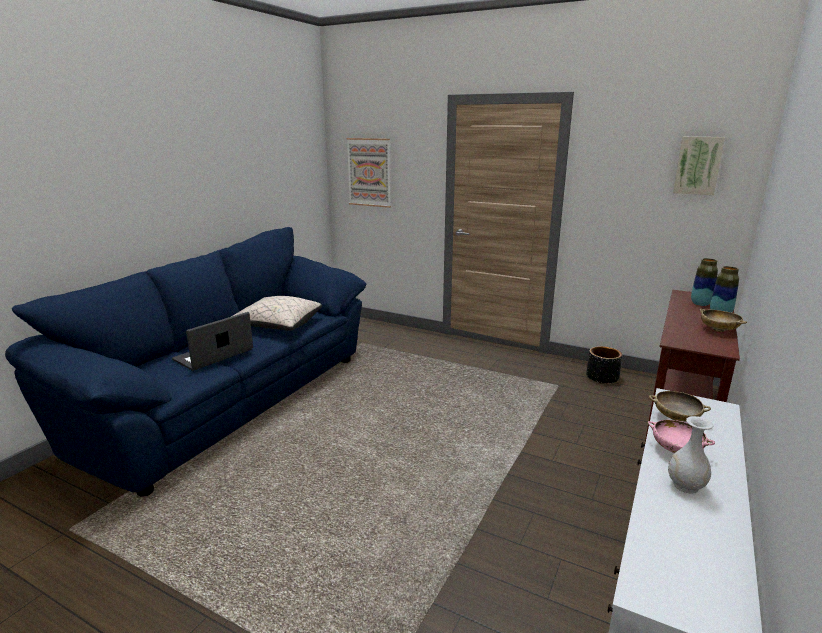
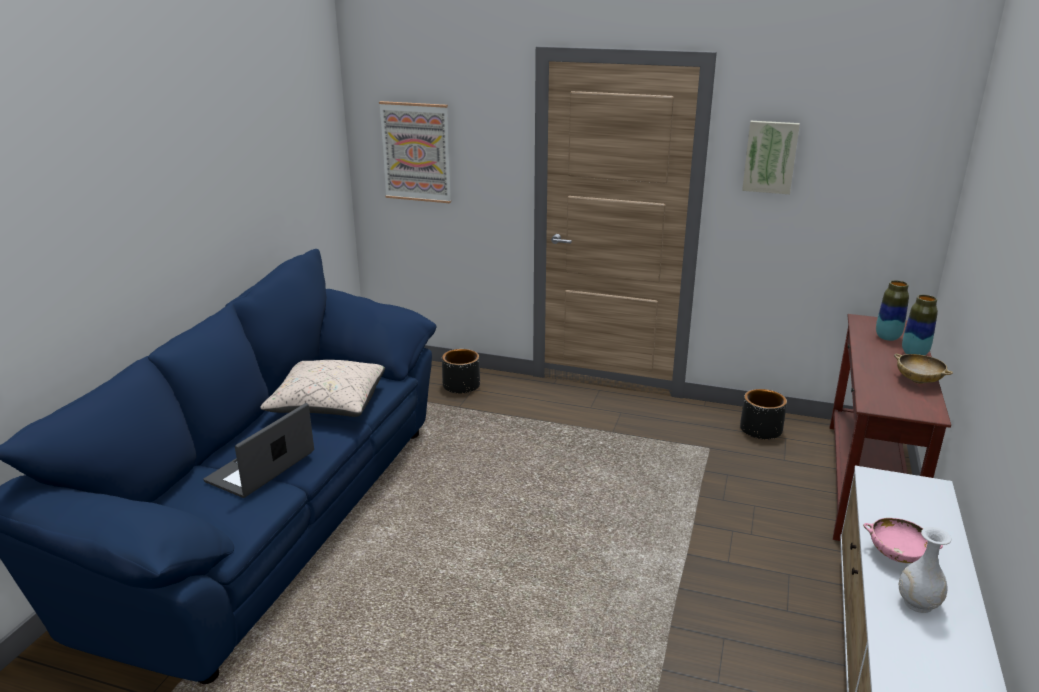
camera: 10 degrees left, 5 degrees up
beige bowl [649,391,711,421] -> none
picture [673,137,725,195] -> picture moved to [742,121,800,194]
none -> black planter [442,349,480,394]

